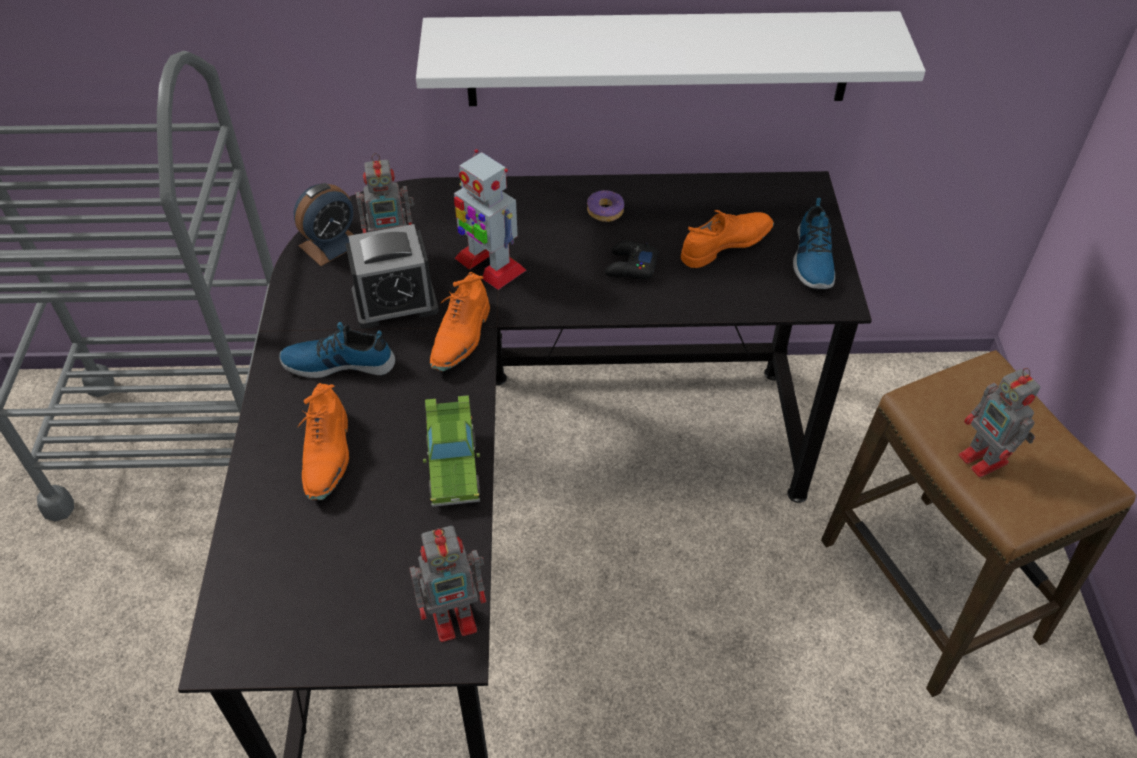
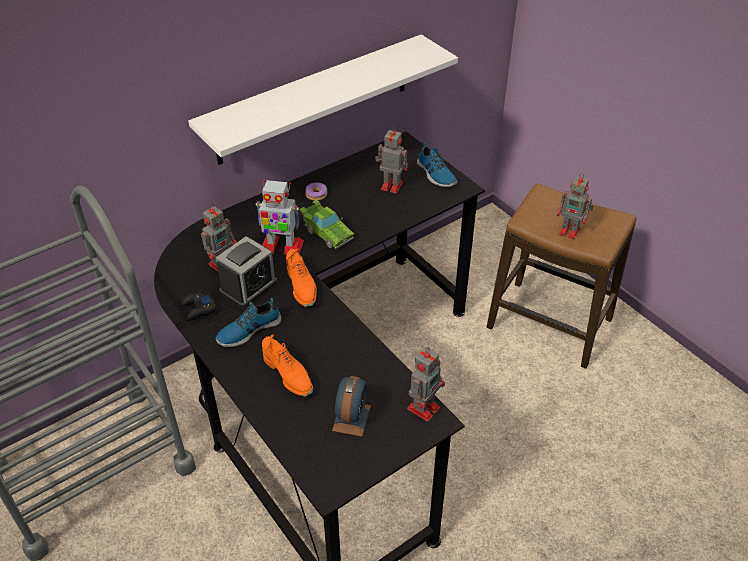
camera: 35 degrees left, 5 degrees down
alarm clock [294,183,354,266] -> alarm clock moved to [332,376,371,437]
green toy car [423,395,480,507] -> green toy car moved to [299,200,354,250]
black game controller [605,240,659,280] -> black game controller moved to [180,290,216,321]
orange shoe [681,210,774,268] -> toy robot [375,126,408,194]

